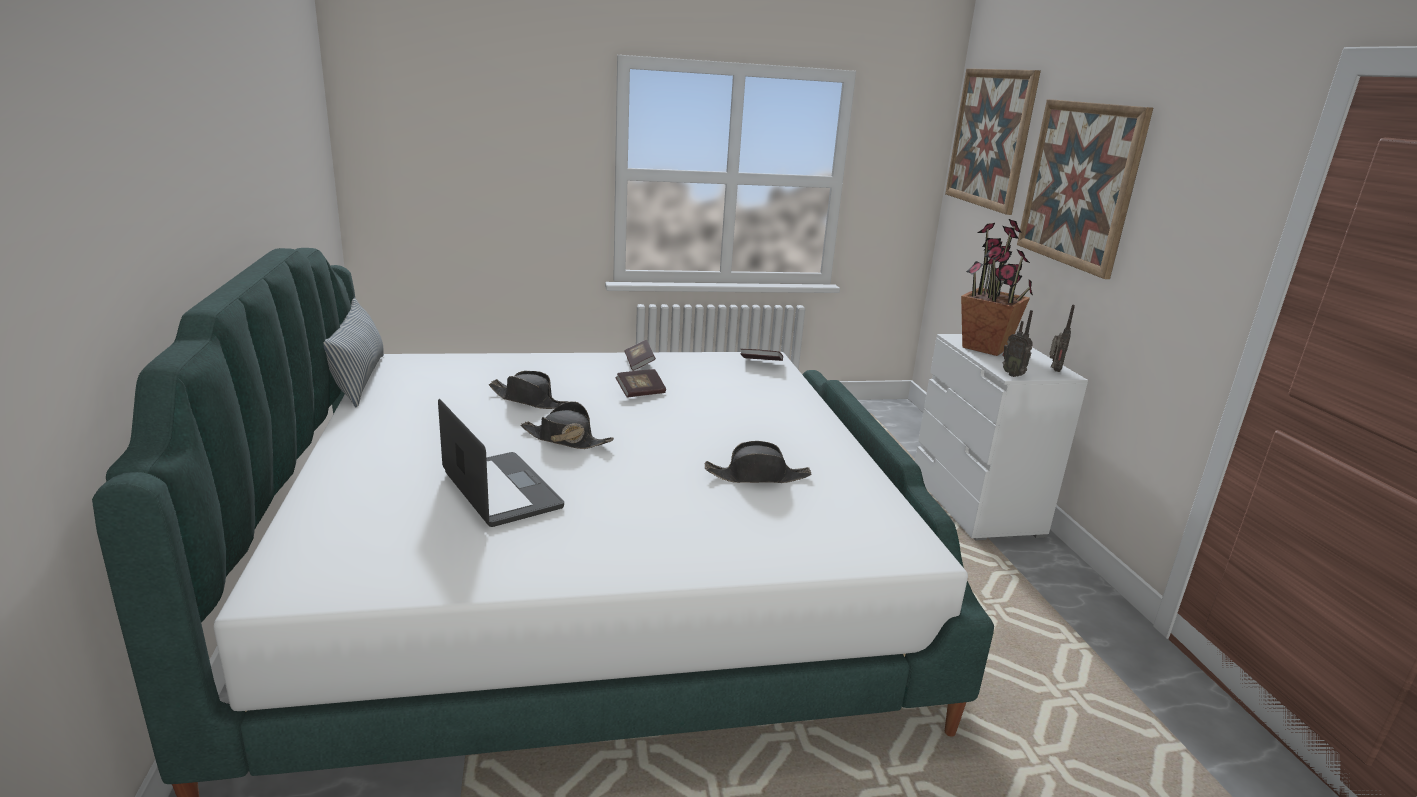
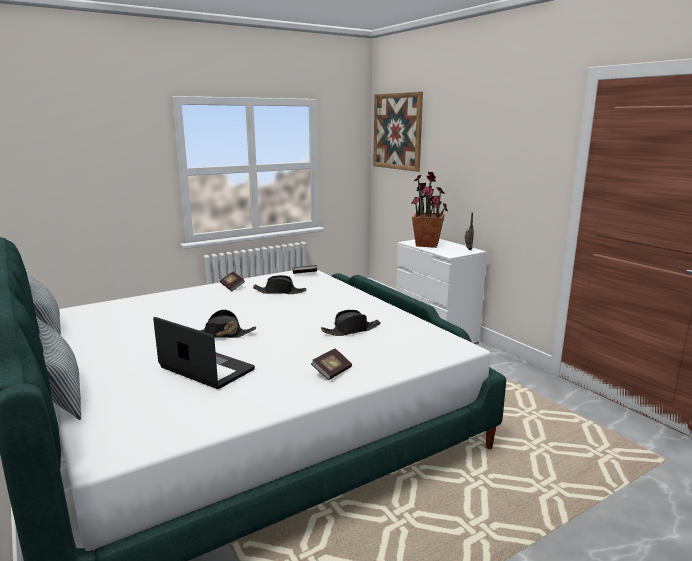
camera: 20 degrees left, 5 degrees down
black hat [489,371,568,409] -> black hat moved to [253,275,306,294]
book [615,369,666,398] -> book moved to [311,349,352,380]
radio [1002,310,1033,377] -> none
picture [1017,99,1153,279] -> none
none -> pillow [36,317,81,420]

